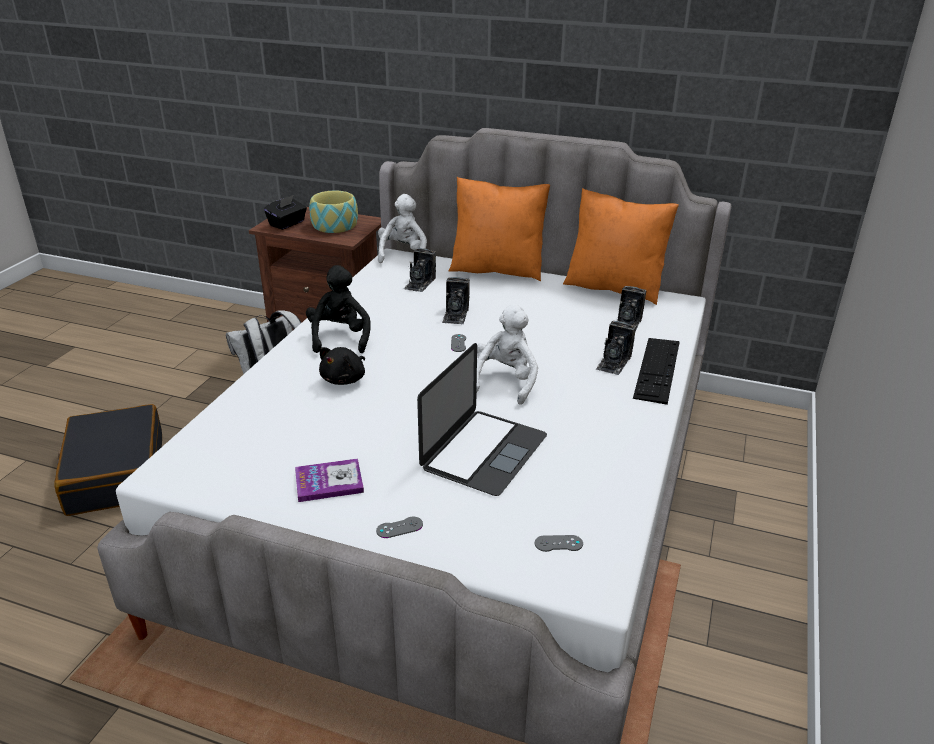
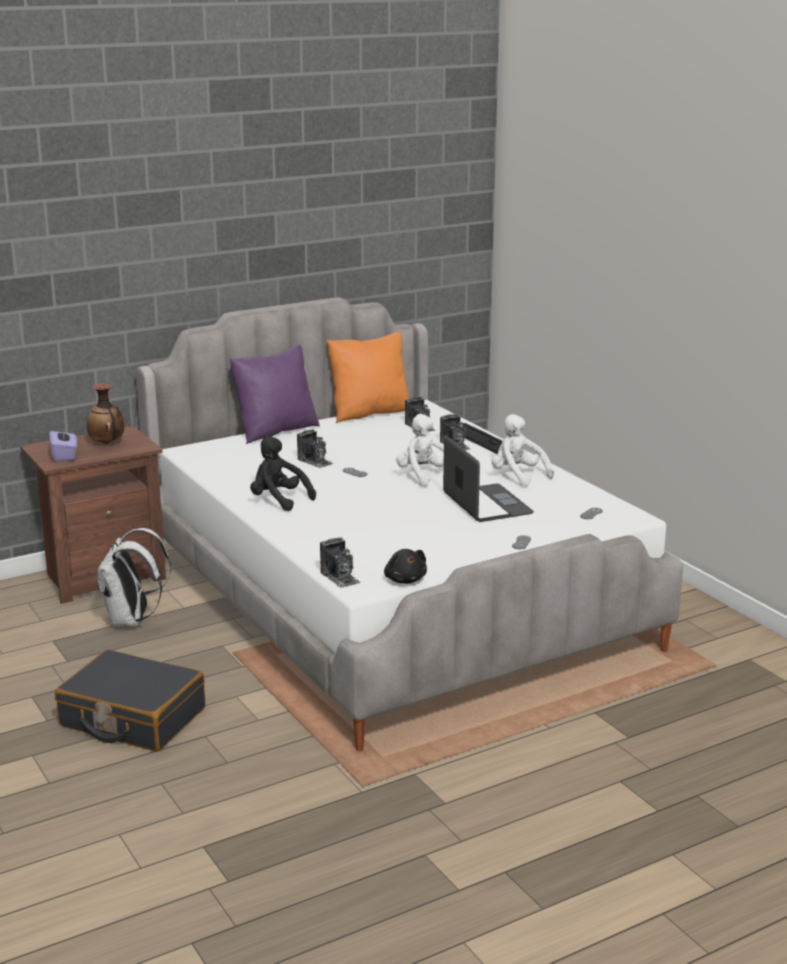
camera: 50 degrees left, 10 degrees down
black tissue box [264,195,307,230] -> purple tissue box [49,428,77,462]
book [295,458,364,502] -> none
bowl [309,191,358,233] -> vase [87,384,124,444]
black plush toy [319,347,365,385] -> black plush toy moved to [384,549,427,584]
white plush toy [378,194,427,263] -> white plush toy moved to [492,414,554,486]
camera [404,248,436,292] -> camera moved to [320,537,361,588]
orange pillow [449,177,550,281] -> purple pillow [230,344,320,444]

